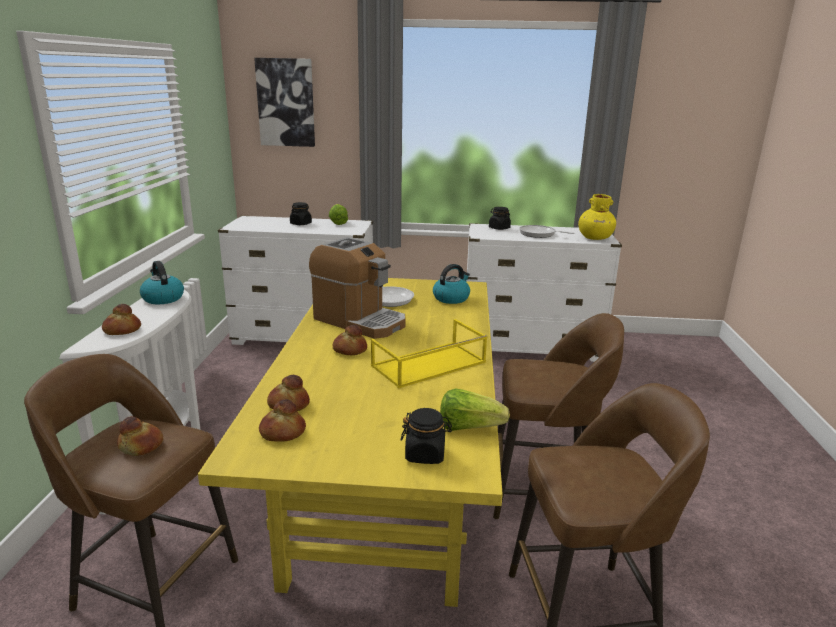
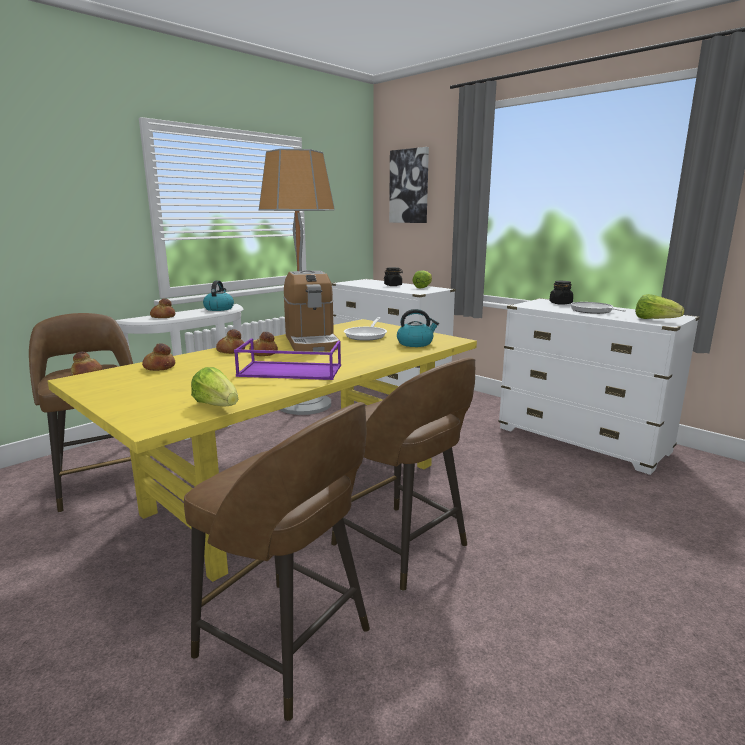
camera: 40 degrees right, 5 degrees down
bread [259,399,306,442] -> bread moved to [216,329,245,354]
yellow tray [371,319,487,388] -> purple tray [234,338,341,380]
black jar [401,408,452,464] -> none
yellow vase [578,194,616,240] -> lettuce [635,294,684,319]
none -> floor lamp [259,149,335,415]

